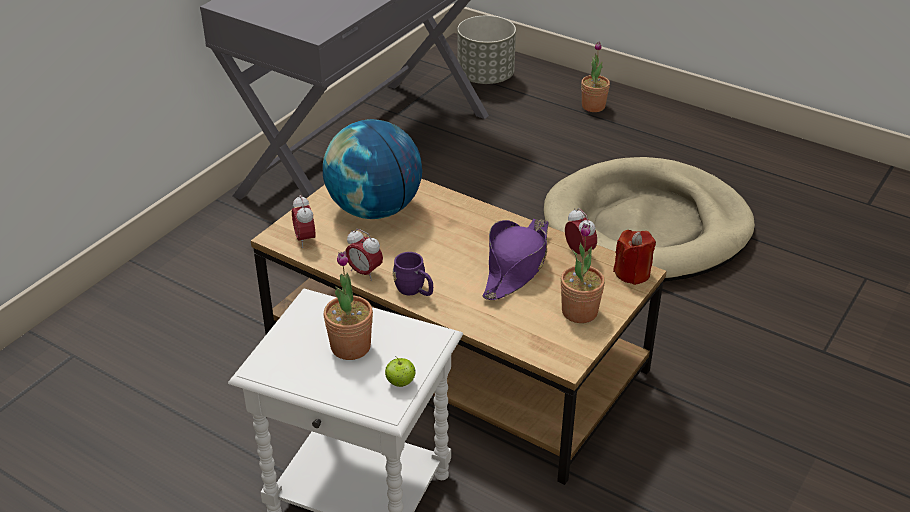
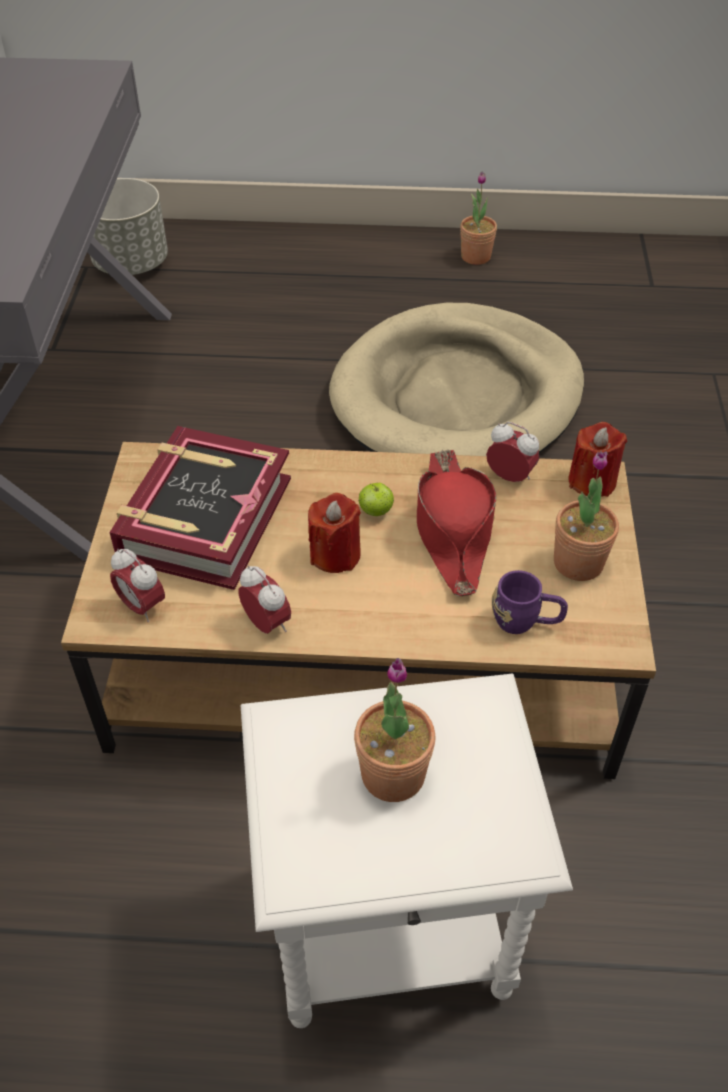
camera: 30 degrees left, 10 degrees up
globe [323,119,422,219] -> book [109,426,291,590]
alarm clock [346,229,383,281] -> alarm clock turned 135 degrees counterclockwise [238,565,291,634]
apple [385,357,416,387] -> apple moved to [359,483,394,516]
purple mug [392,252,433,296] -> purple mug moved to [492,570,568,634]
purple hat [483,219,549,300] -> red hat [417,450,496,596]
potted plant [581,41,610,112] -> potted plant moved to [460,172,497,265]
none -> red candle [308,493,361,573]

